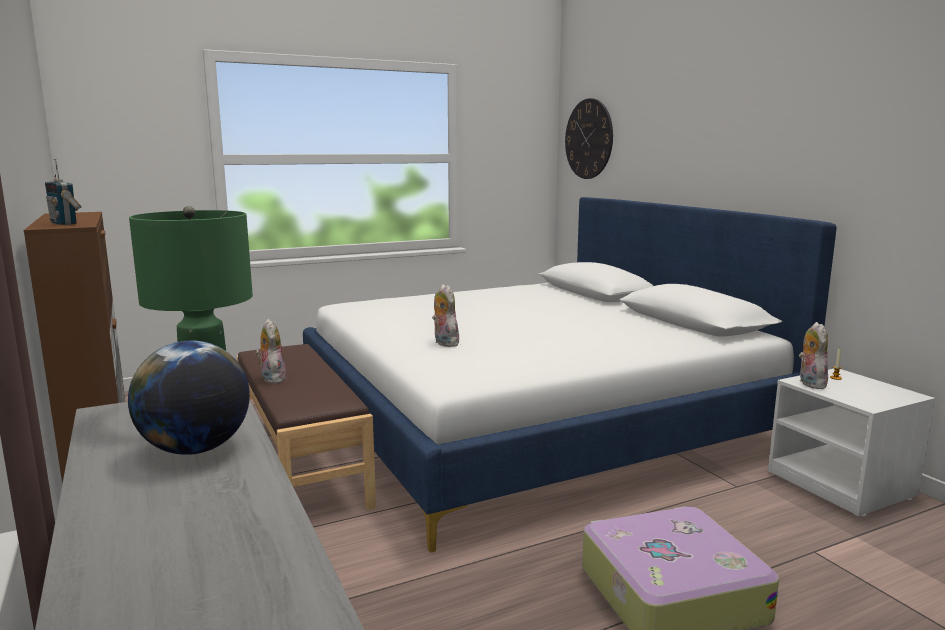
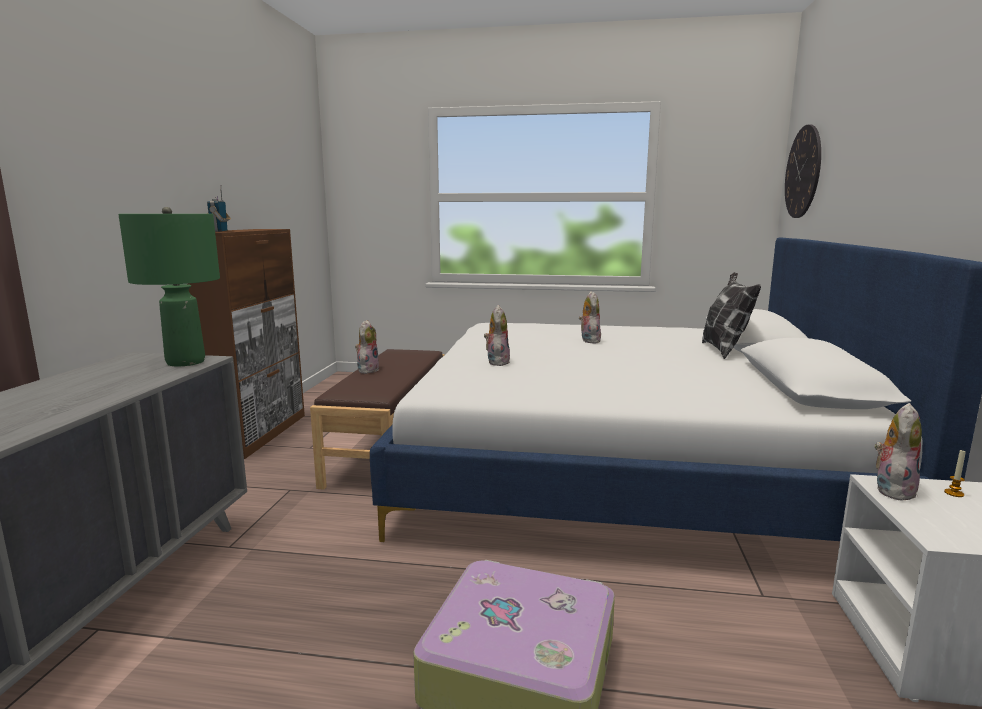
camera: 35 degrees right, 0 degrees up
globe [128,340,250,455] -> none
none -> plush toy [579,291,601,343]
none -> pillow [702,272,761,359]

